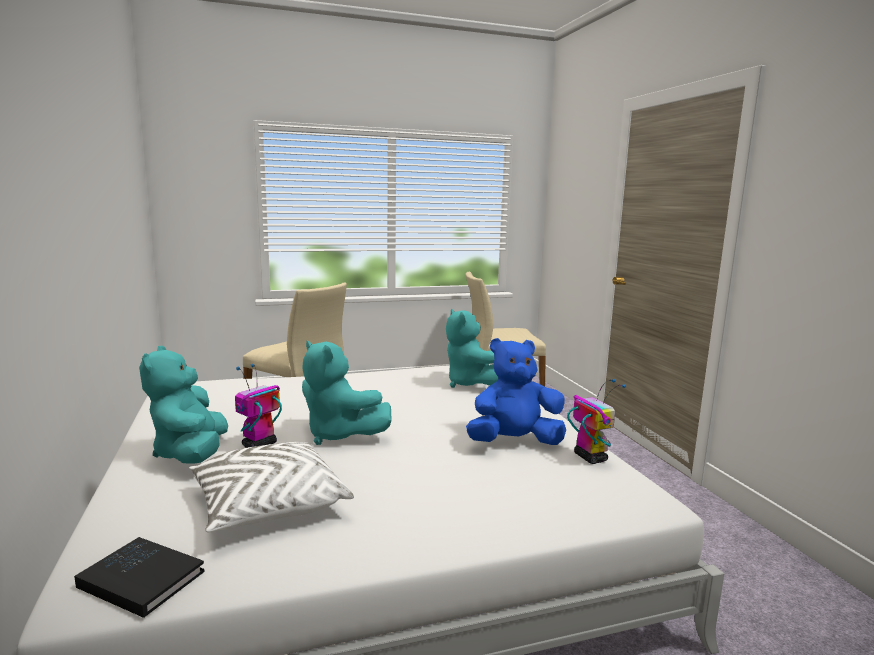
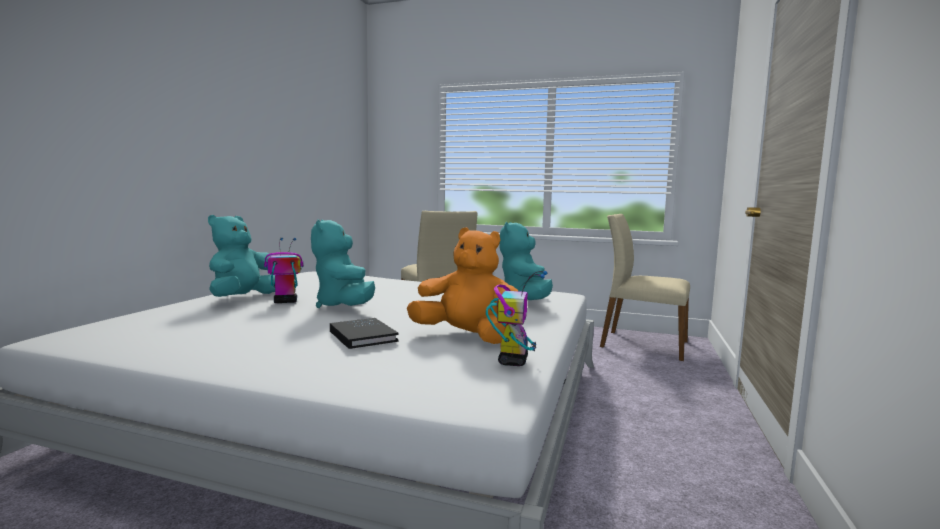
camera: 35 degrees right, 5 degrees down
black book [74,537,204,618] -> black book moved to [330,318,398,349]
white pillow [189,442,354,532] -> none
blue plush toy [466,338,566,445] -> orange plush toy [407,227,518,344]

